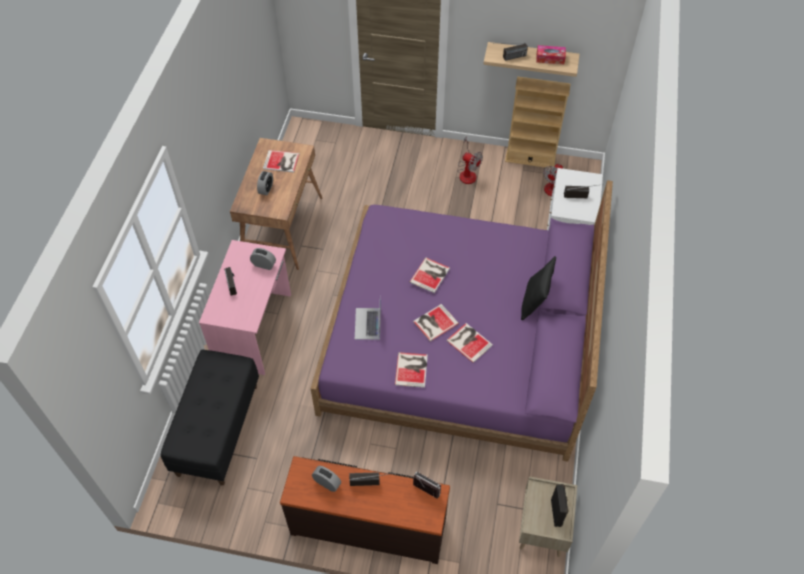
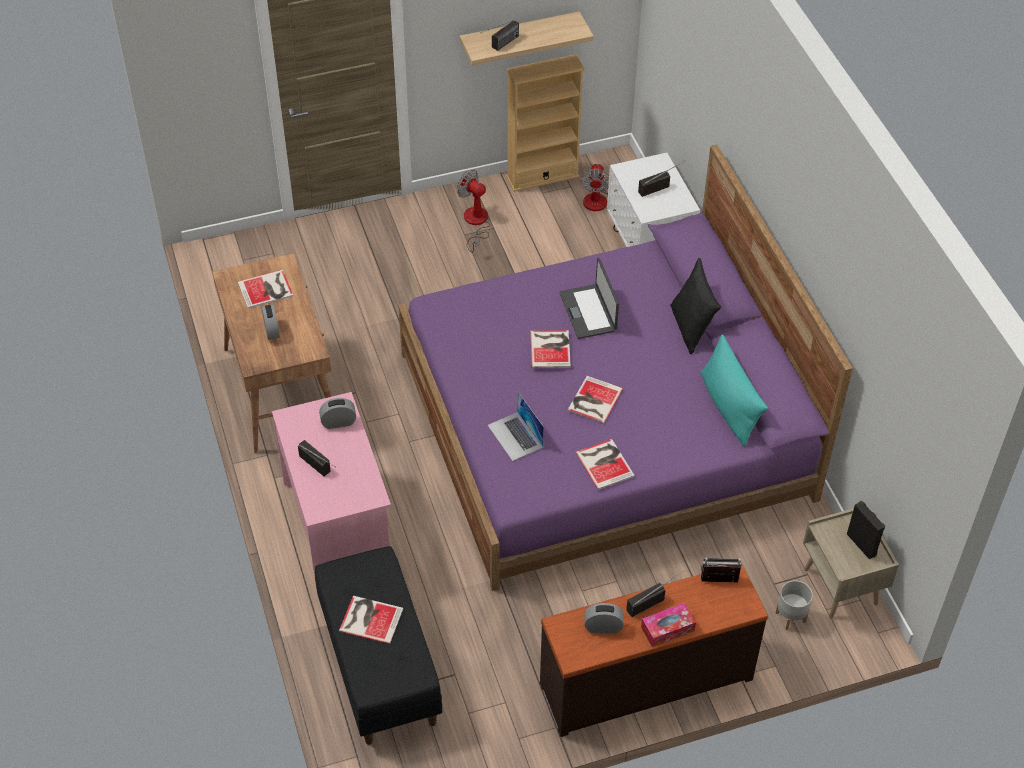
camera: 30 degrees left, 5 degrees down
book [446,323,493,363] -> book moved to [339,596,403,644]
fan [457,136,483,184] -> fan turned 150 degrees counterclockwise [457,169,491,253]
tissue box [536,45,566,64] -> tissue box moved to [641,603,696,647]
none -> laptop [559,258,619,339]
none -> turquoise pillow [700,334,768,446]
none -> grey planter [775,580,813,630]

